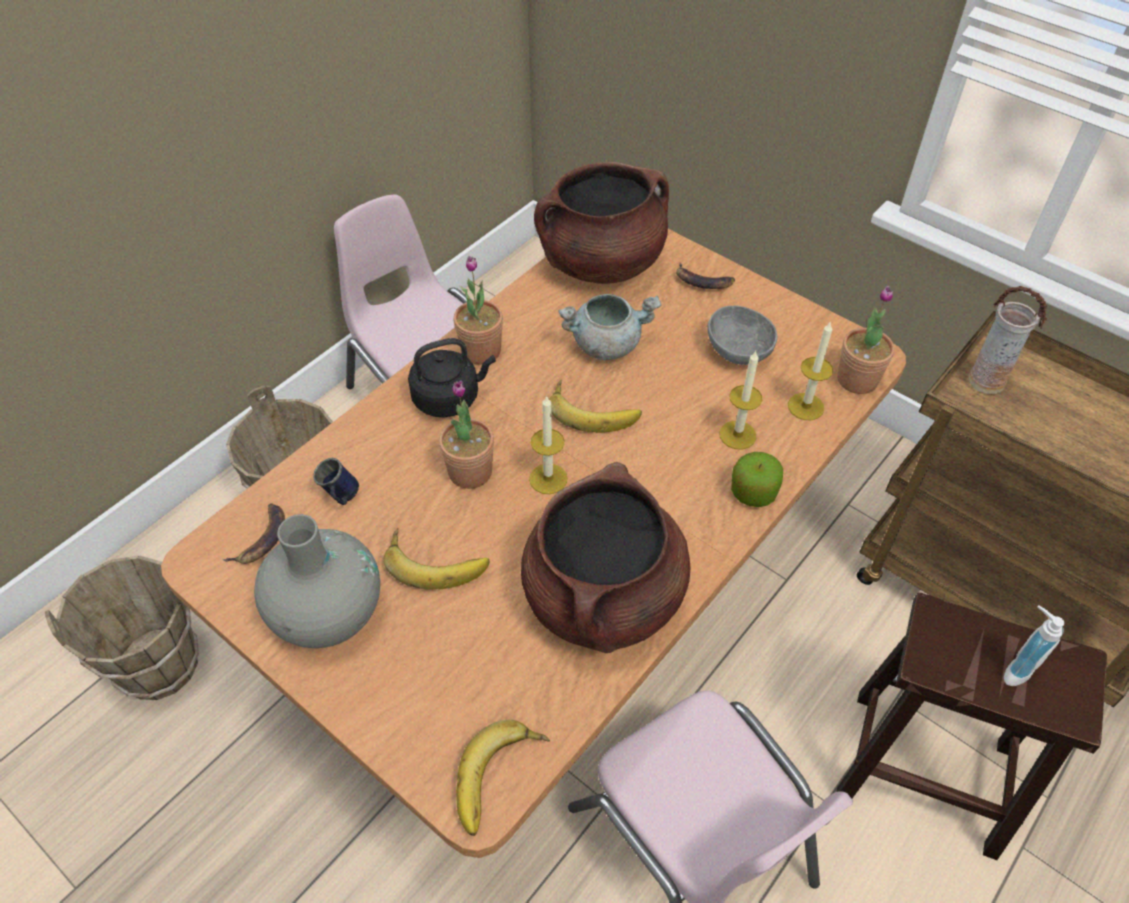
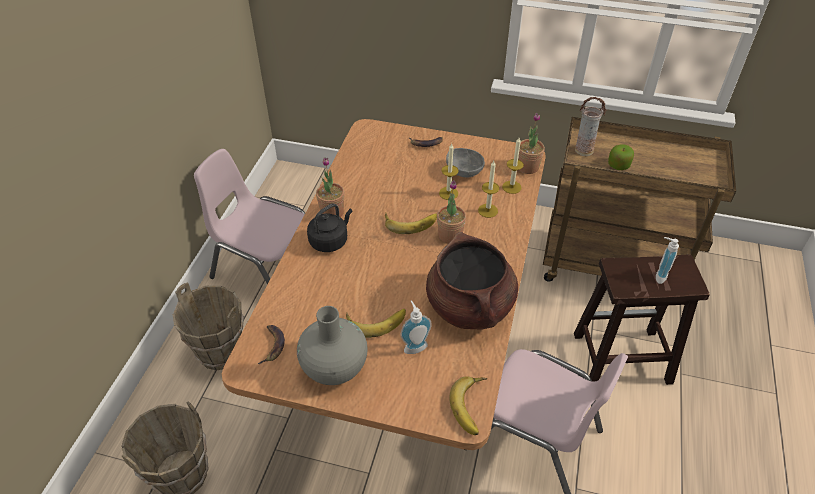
camera: 25 degrees left, 5 degrees down
blue mug [313,458,359,505] -> none
potted plant [439,380,494,489] -> potted plant moved to [437,180,466,243]
candle [529,395,568,494] -> candle moved to [439,143,458,200]
brown cooking pot [534,162,669,284] -> none
grey cooking pot [558,294,661,360] -> none
apple [731,452,783,507] -> apple moved to [608,145,634,170]
none -> soap dispenser [400,300,432,354]

